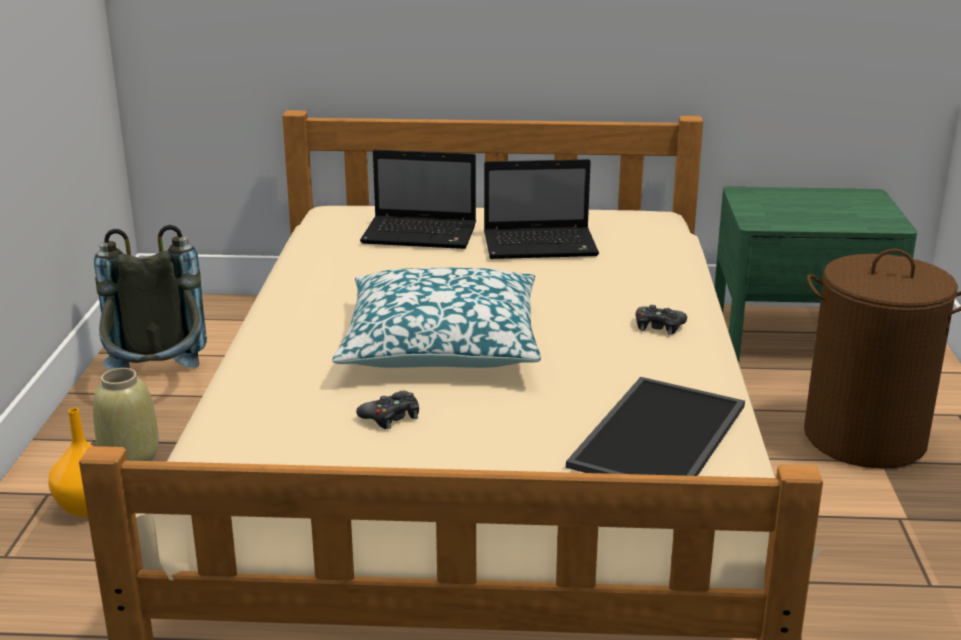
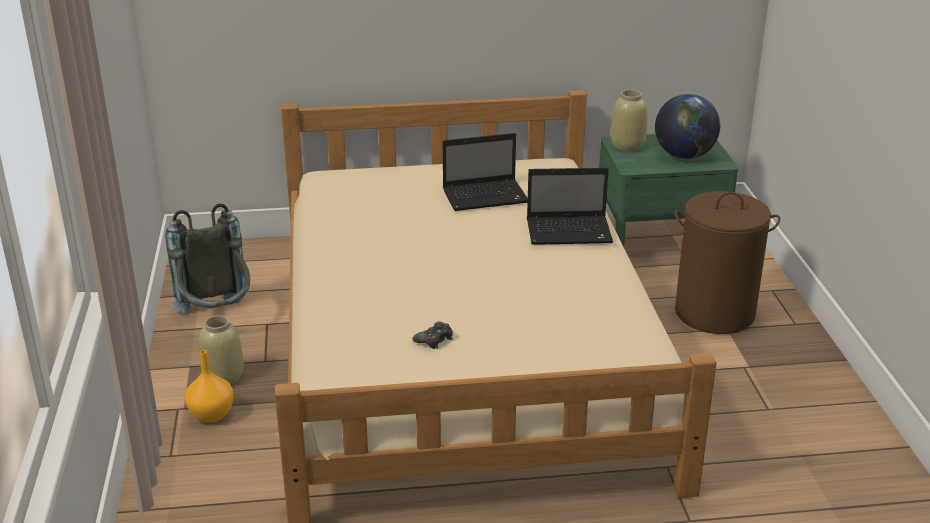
camera: 10 degrees left, 5 degrees up
pillow [332,268,541,368] -> none
laptop [360,150,476,249] -> laptop moved to [527,168,613,245]
tray [566,377,745,476] -> none
black game controller [635,305,687,335] -> none
none -> beige vase [611,90,647,151]
none -> globe [655,94,720,159]

